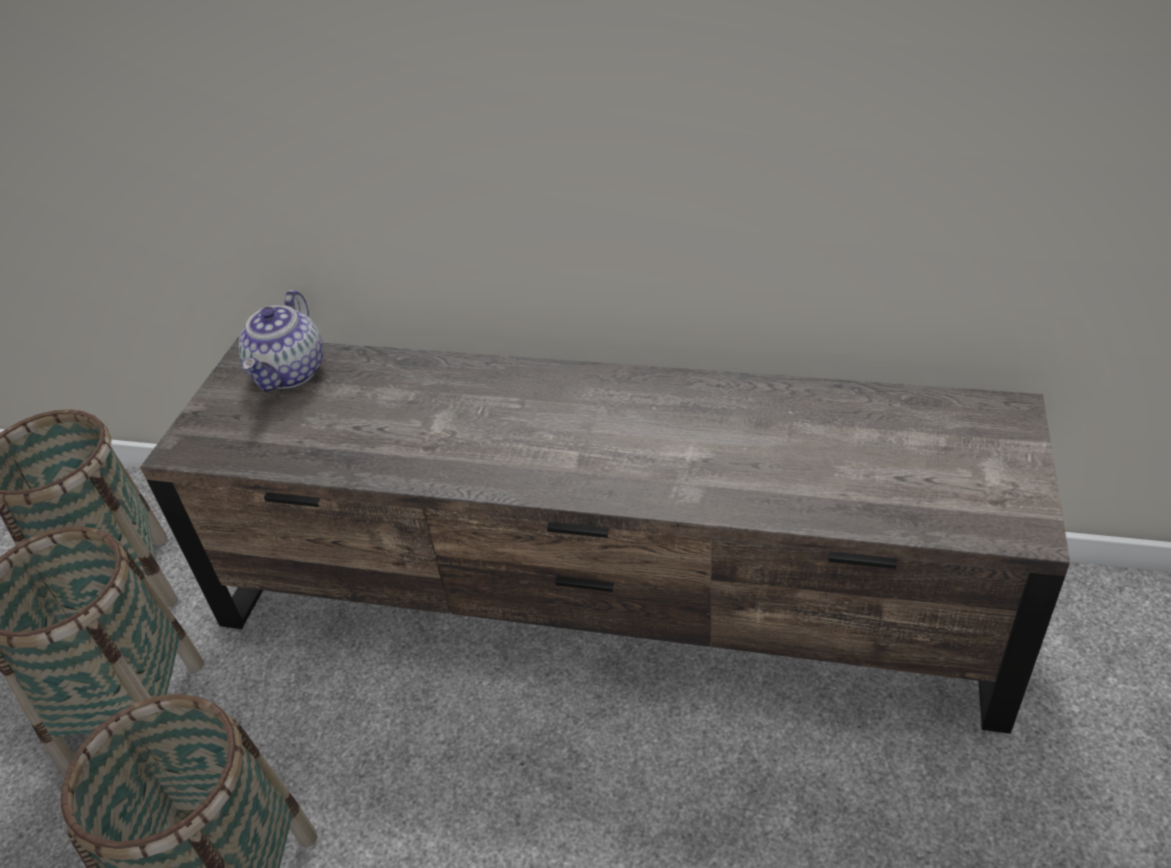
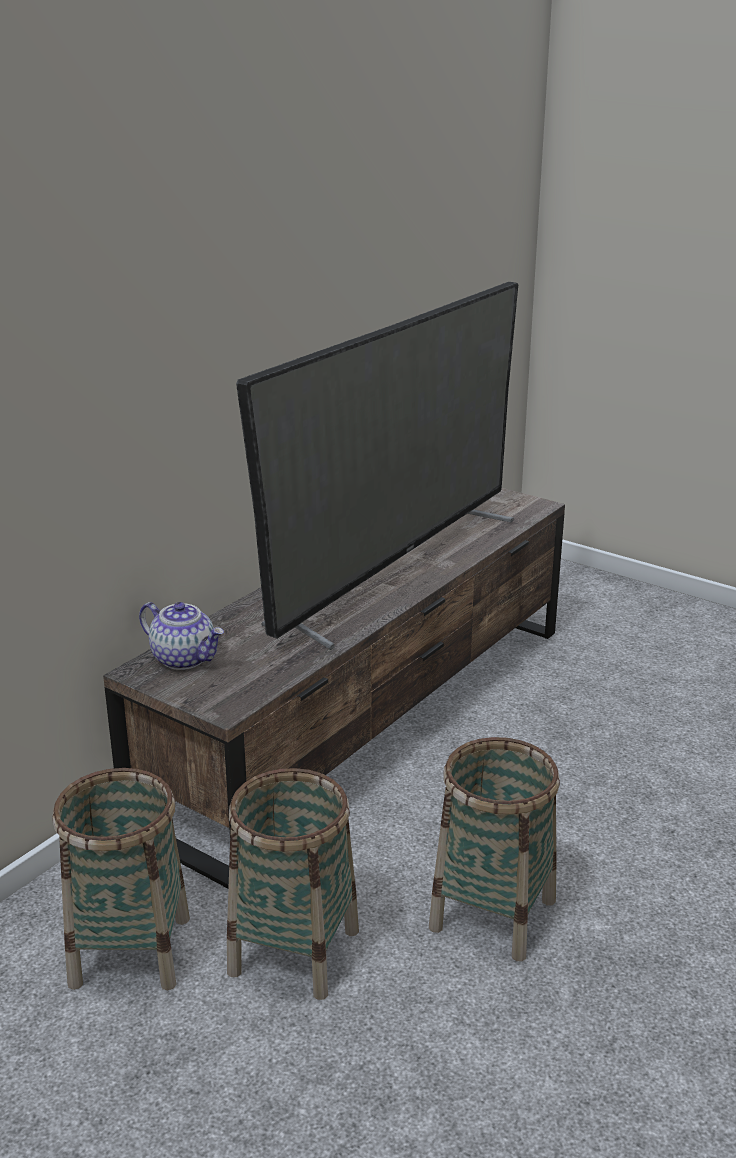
camera: 70 degrees left, 15 degrees down
none -> television [236,282,518,650]

